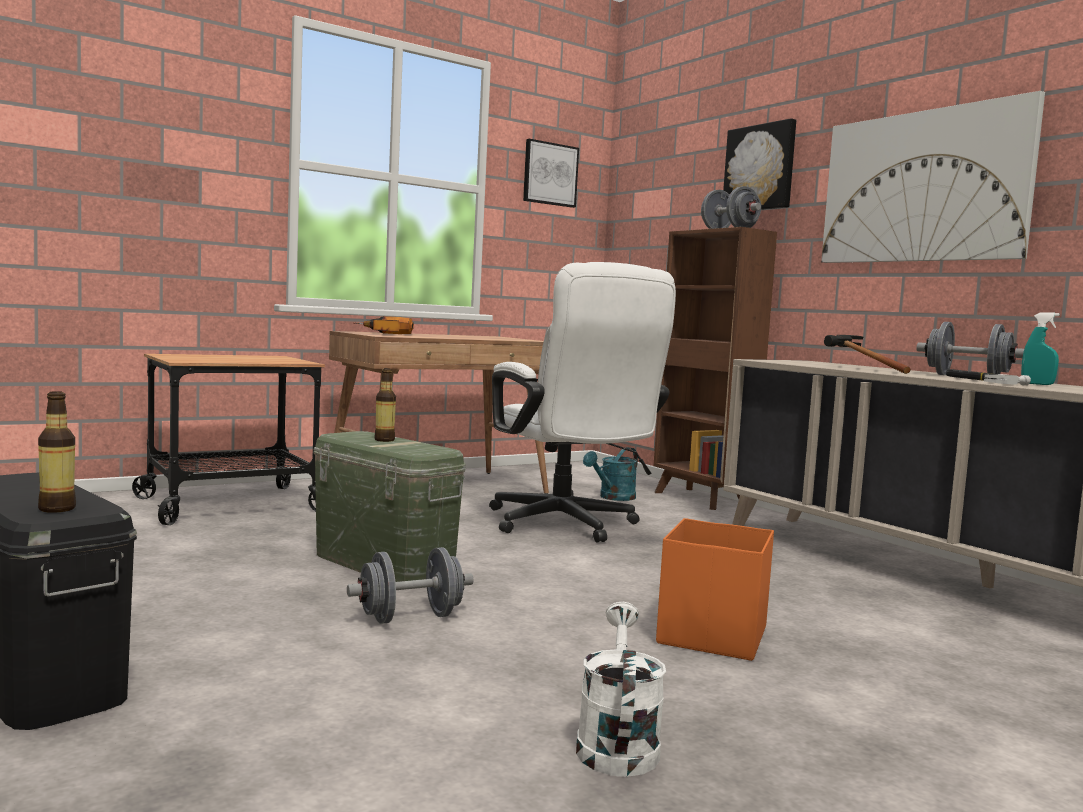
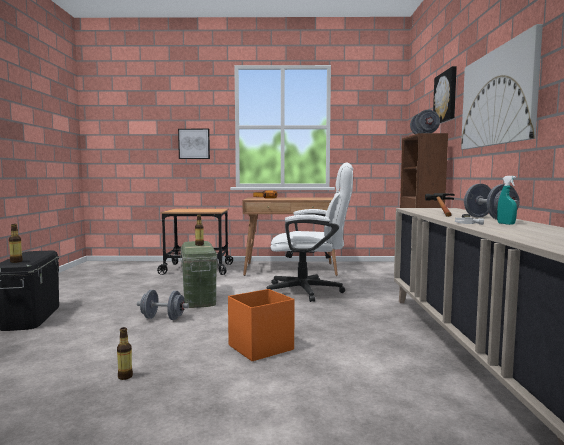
camera: 35 degrees right, 0 degrees up
white office chair [489,262,676,542] -> white office chair turned 90 degrees counterclockwise [267,162,353,302]
picture [523,139,579,208] -> picture moved to [178,129,210,159]
white watering can [576,602,666,777] -> bottle [117,327,133,380]
turquoise watering can [583,447,638,501] -> none

